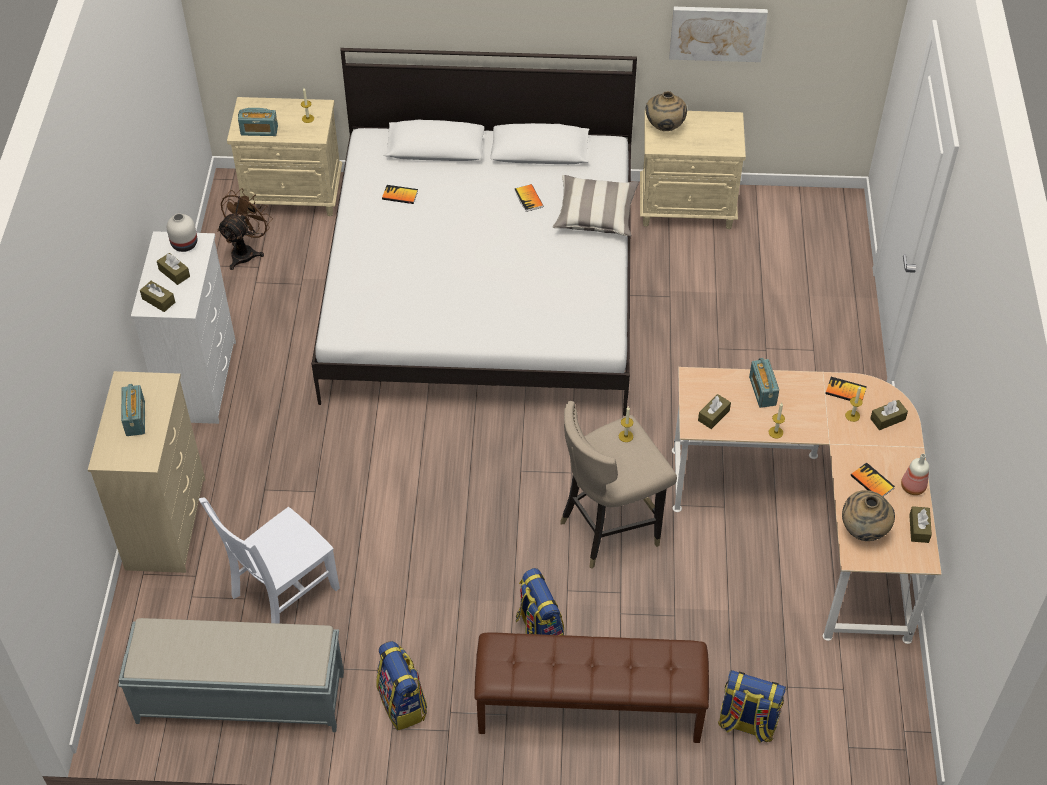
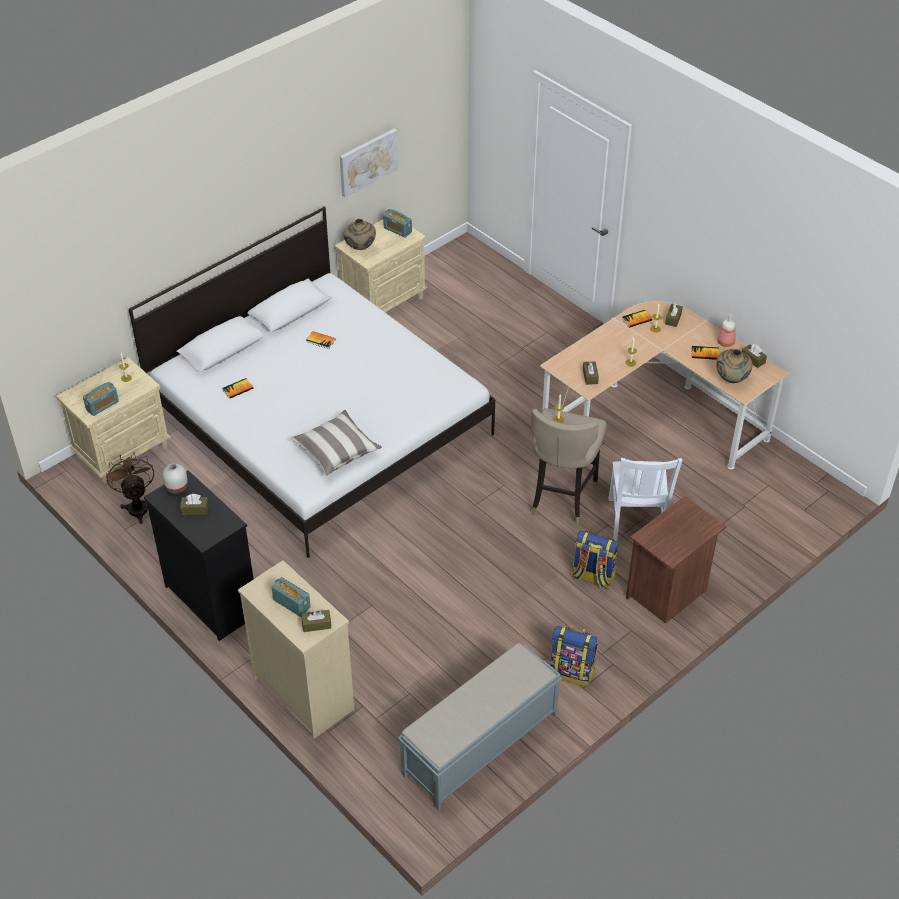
camera: 45 degrees left, 5 degrees down
white dresser [131,231,236,424] -> black dresser [144,470,254,641]
brown tissue box [140,281,175,312] -> brown tissue box moved to [301,610,331,632]
white chair [199,498,340,624] -> white chair moved to [609,458,683,541]
brown bench [474,633,709,743] -> brown nightstand [626,496,727,624]
pillow [553,175,639,236] -> pillow moved to [290,410,382,476]
backpack [718,670,786,743] -> none
radio [749,358,779,408] -> radio moved to [383,209,412,238]

